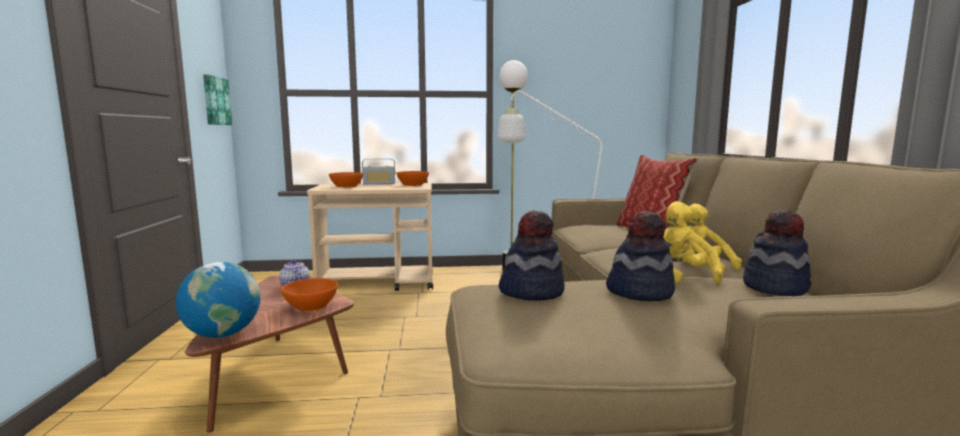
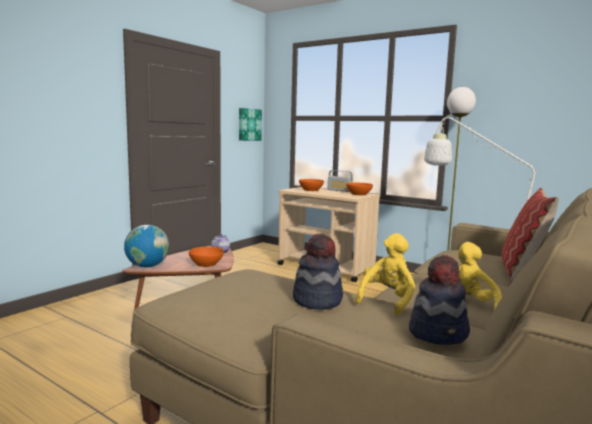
camera: 40 degrees right, 0 degrees up
hat [499,210,565,301] -> none

